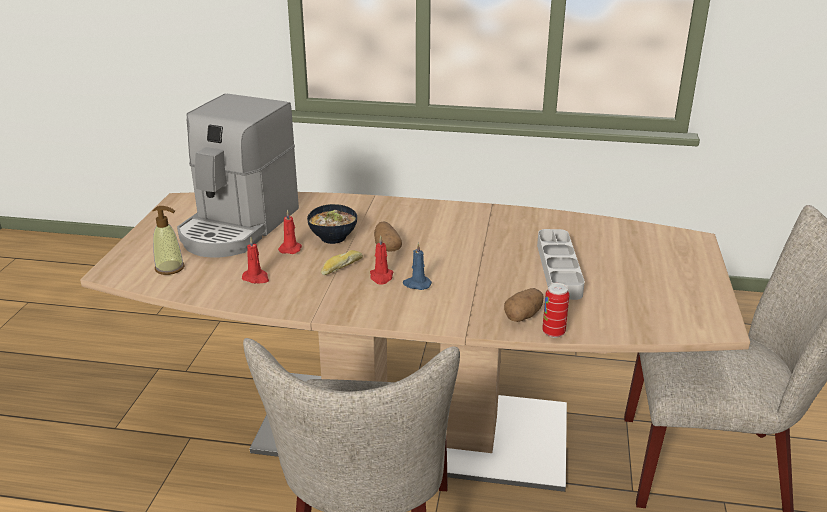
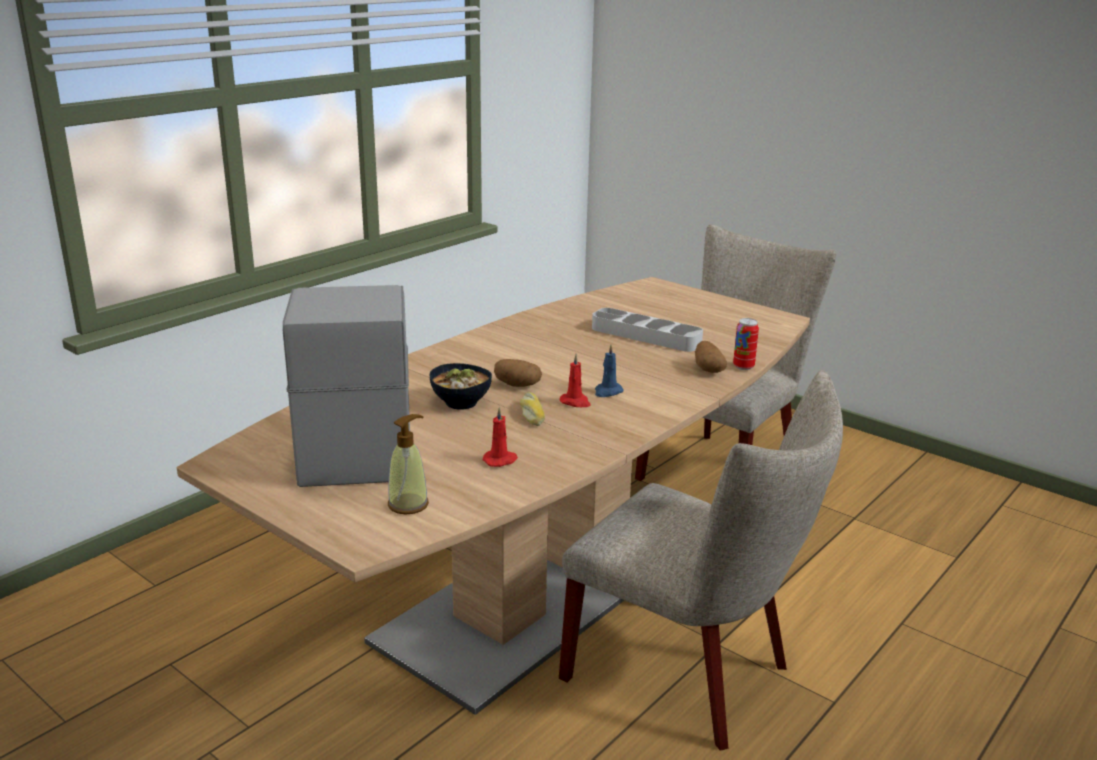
camera: 60 degrees left, 5 degrees down
coffee machine [177,94,299,258] -> coffee machine turned 150 degrees counterclockwise [283,285,410,487]
red candle [278,210,302,254] -> none

